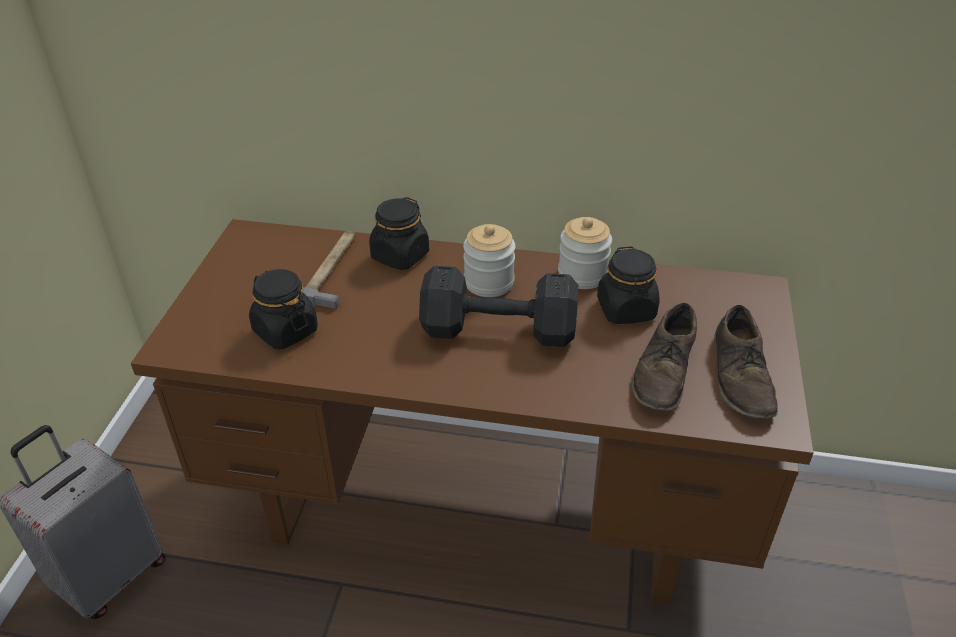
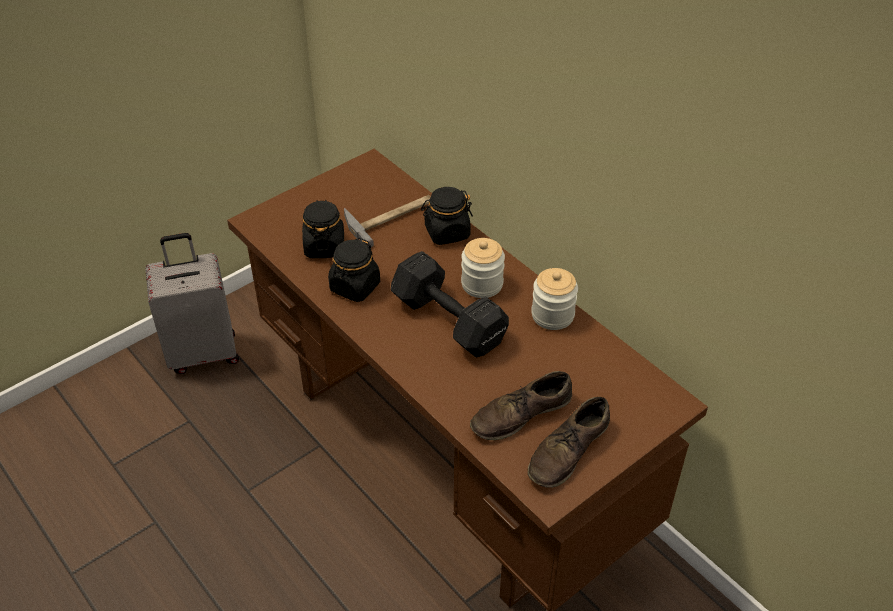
camera: 40 degrees right, 5 degrees up
black jar [597,246,660,324] -> black jar moved to [328,238,380,302]

